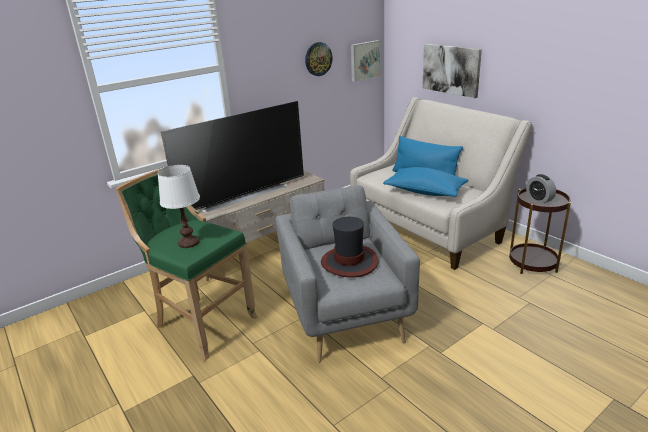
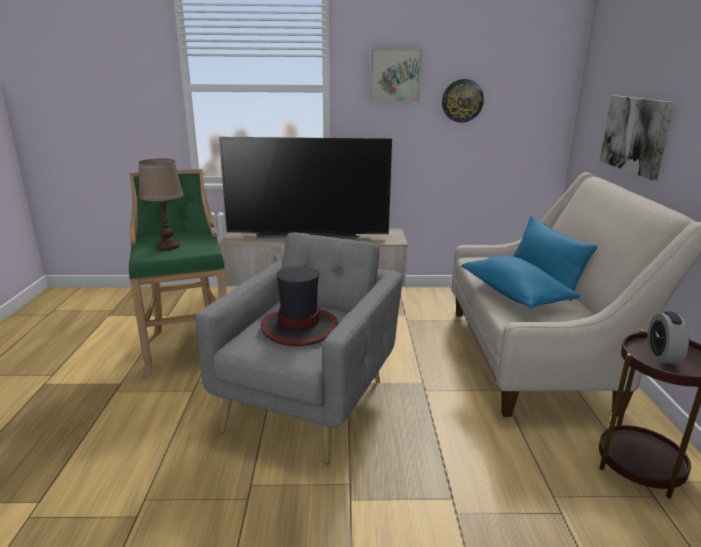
camera: 35 degrees right, 5 degrees down
white table lamp [157,165,200,248] -> brown table lamp [138,158,184,250]
picture [351,40,380,82] -> picture moved to [370,49,422,102]

